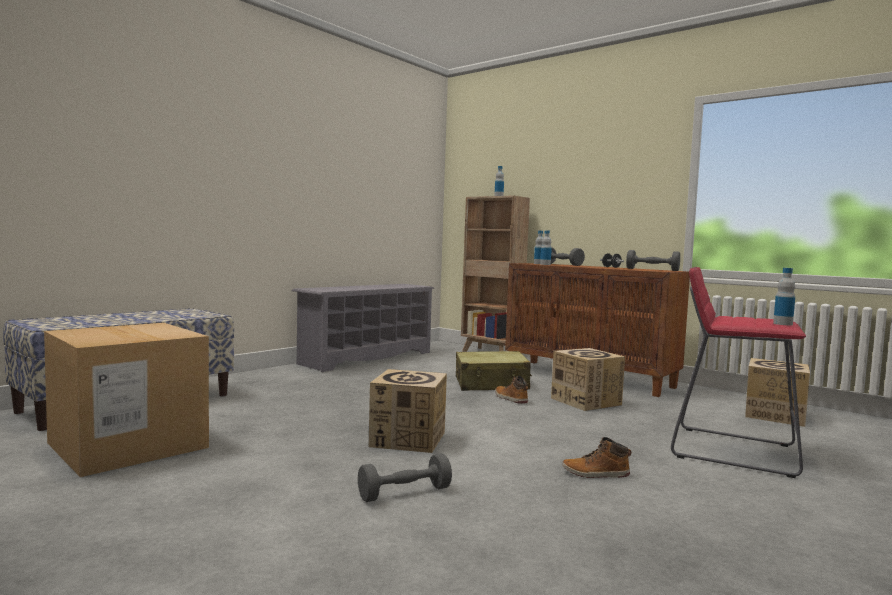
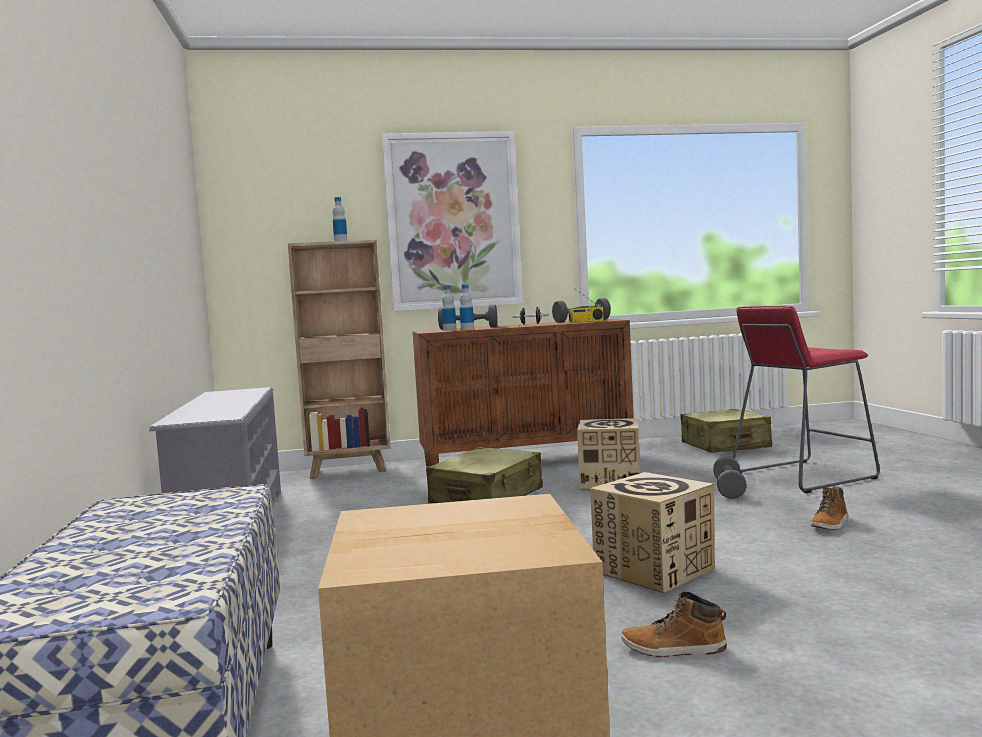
camera: 50 degrees left, 0 degrees up
grey dumbbell [358,453,452,502] -> grey dumbbell moved to [713,456,747,499]
boot [495,376,528,404] -> boot moved to [621,592,727,657]
cardboard box [745,358,810,427] -> beige suitcase [680,409,772,453]
bottle [773,268,795,325] -> none
none -> picture [382,131,523,311]
none -> radio [569,288,604,323]

